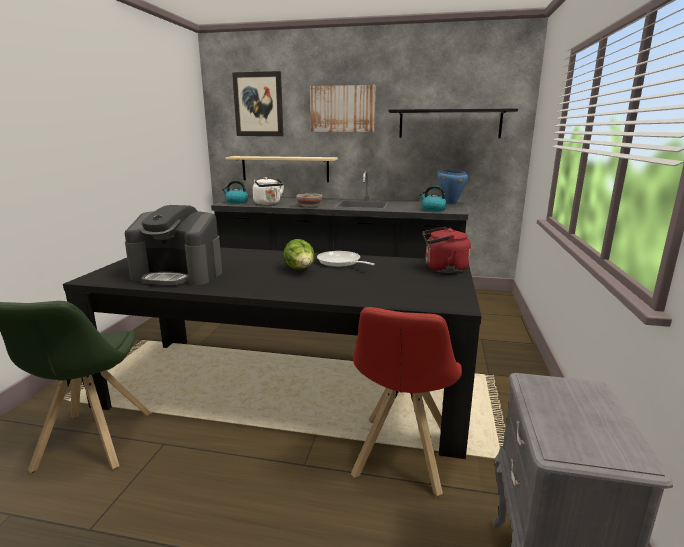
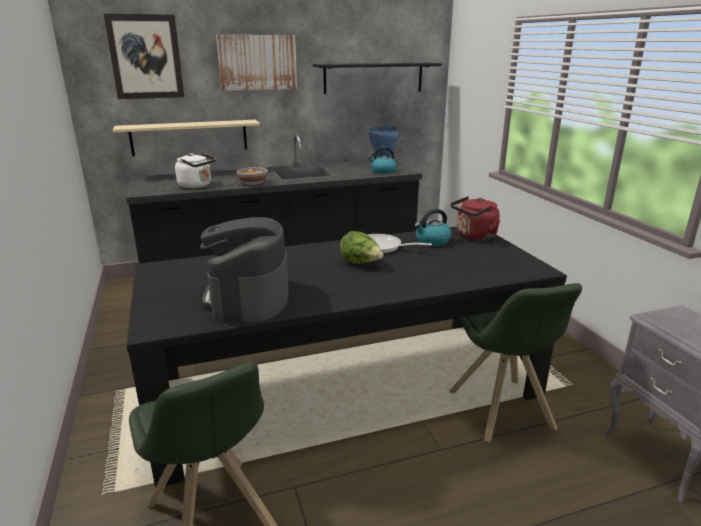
camera: 30 degrees left, 5 degrees up
coffee machine [125,205,222,286] -> coffee machine turned 105 degrees clockwise [200,217,289,322]
kettle [222,181,248,204] -> kettle moved to [414,209,451,246]
red chair [351,307,462,496] -> green chair [449,283,582,443]

